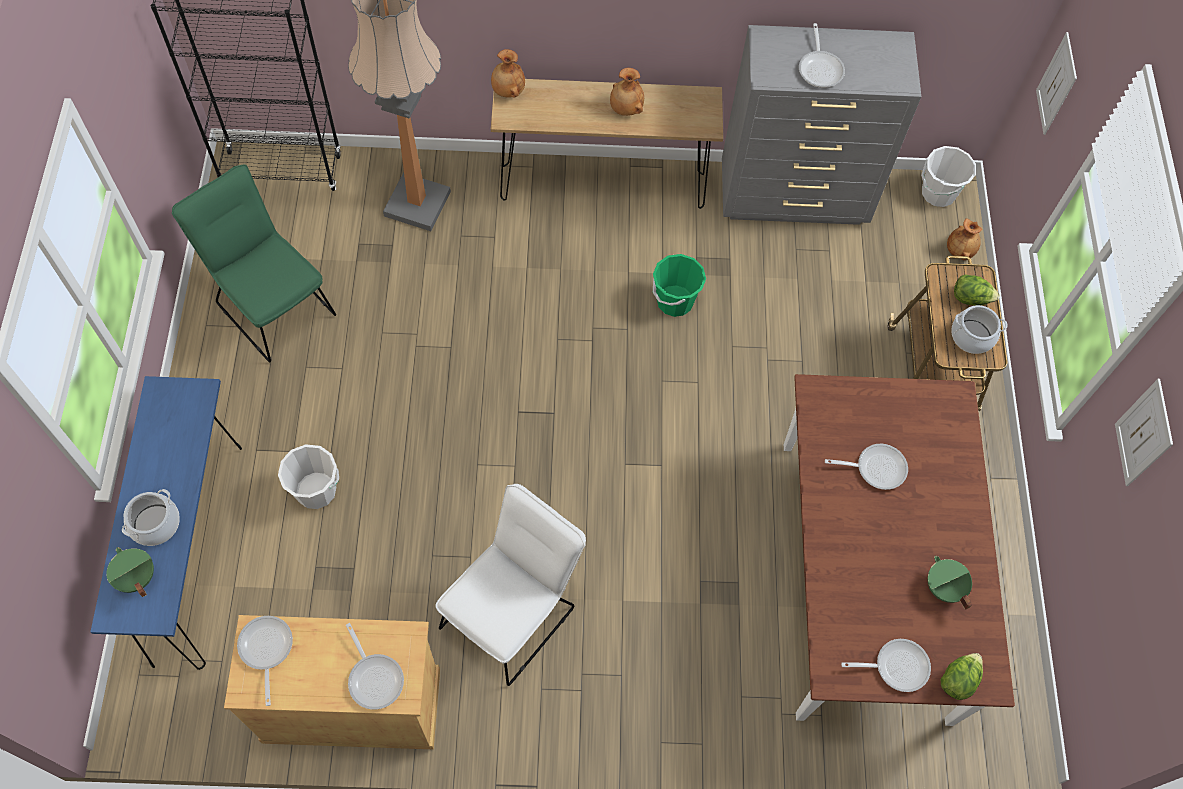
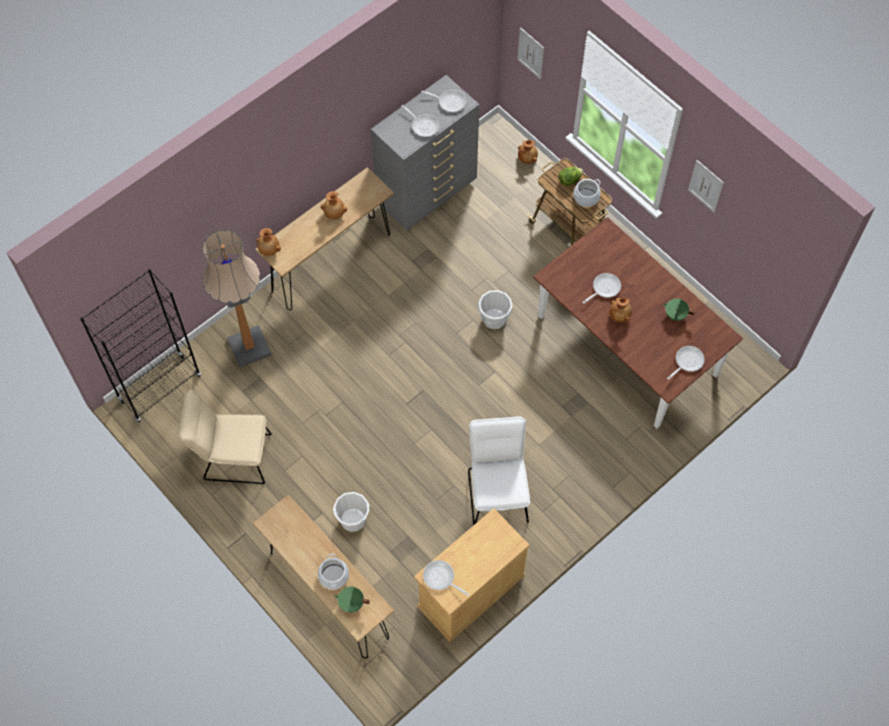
camera: 40 degrees left, 0 degrees up
blue console table [90,376,242,670] -> brown console table [253,494,394,658]
green chair [172,164,336,362] -> beige chair [178,389,272,484]
frying pan [346,623,404,710] -> frying pan moved to [421,90,466,112]
green bucket [653,254,706,317] -> none
white bucket [921,146,976,207] -> white bucket moved to [478,290,512,329]
lettuce [941,653,983,700] -> none
none -> brown vase [609,297,632,322]

